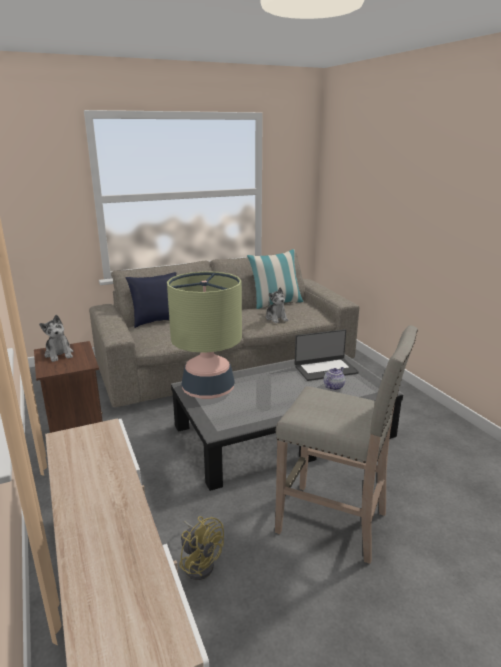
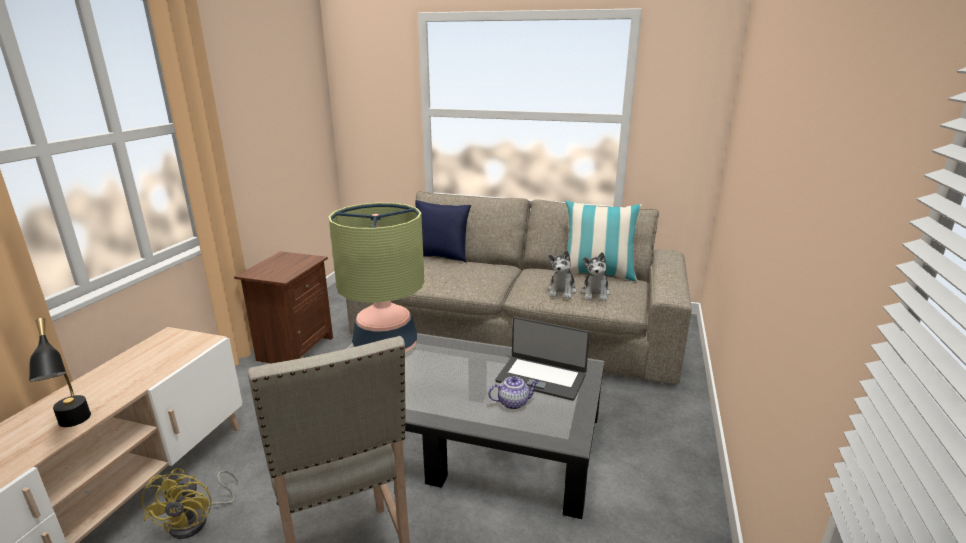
camera: 40 degrees right, 0 degrees up
plush toy [39,315,73,362] -> plush toy moved to [581,252,610,301]
none -> black table lamp [29,318,91,427]

